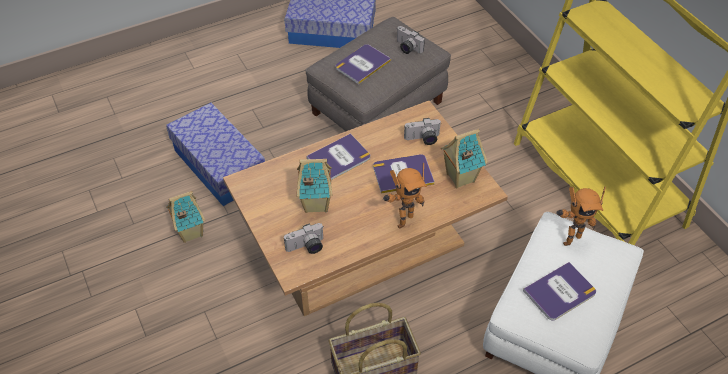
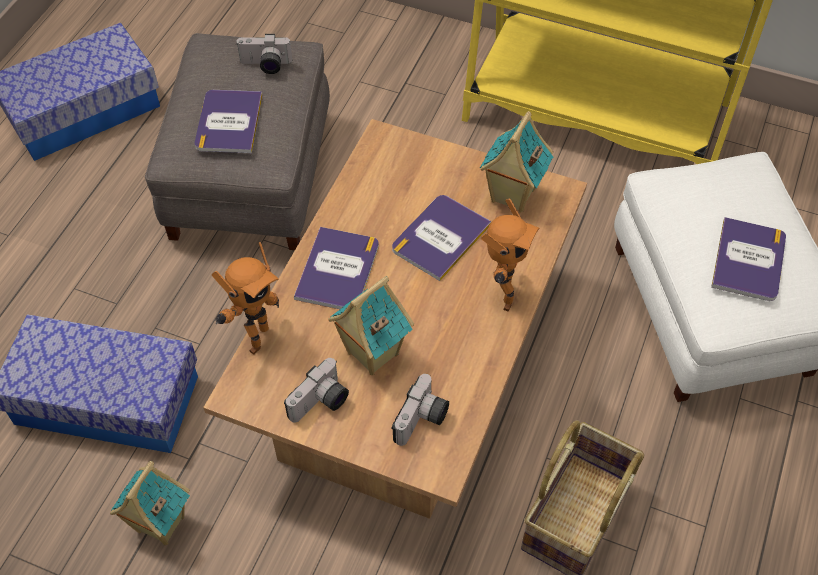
camera: 40 degrees left, 5 degrees up
camera [404,118,441,145] -> camera moved to [284,358,349,423]
toy robot [556,187,606,246] -> toy robot moved to [212,242,279,355]

